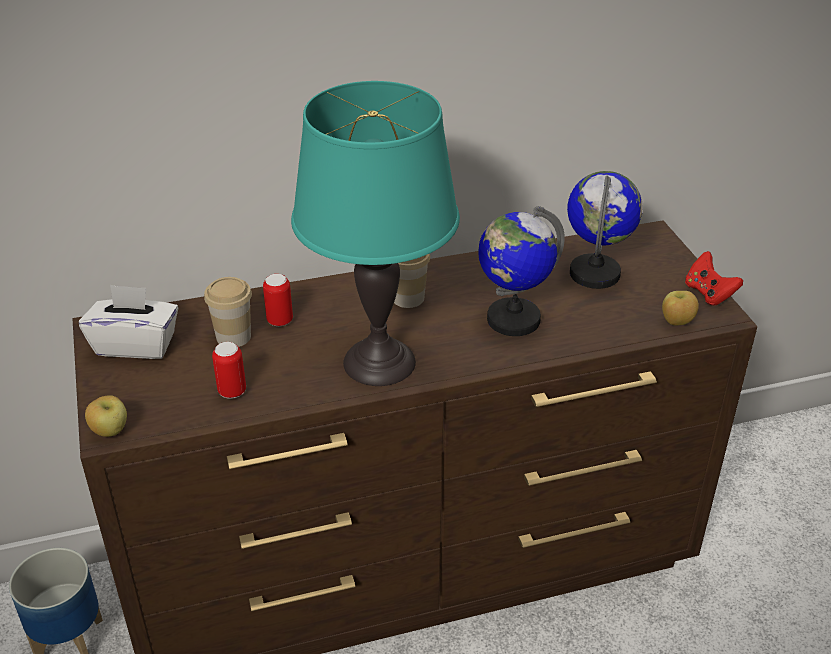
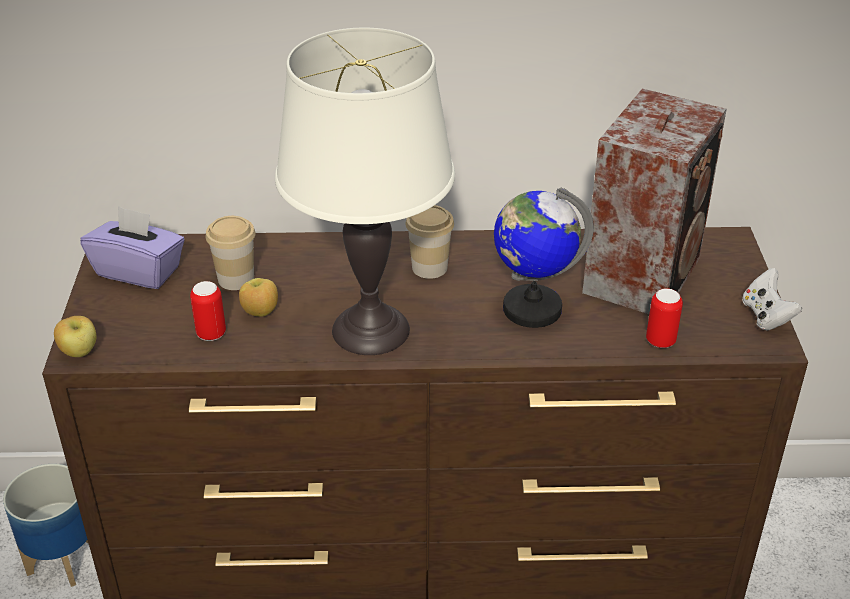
camera: 15 degrees right, 0 degrees up
white tissue box [79,285,178,359] -> purple tissue box [80,206,185,289]
can [263,274,293,326] -> can moved to [646,288,683,348]
turquoise table lamp [291,81,460,386] -> white table lamp [275,28,455,355]
globe [567,171,642,289] -> speaker [582,89,727,314]
apple [662,291,699,325] -> apple moved to [239,278,278,317]
red game controller [685,251,743,306] -> white game controller [742,268,802,331]

